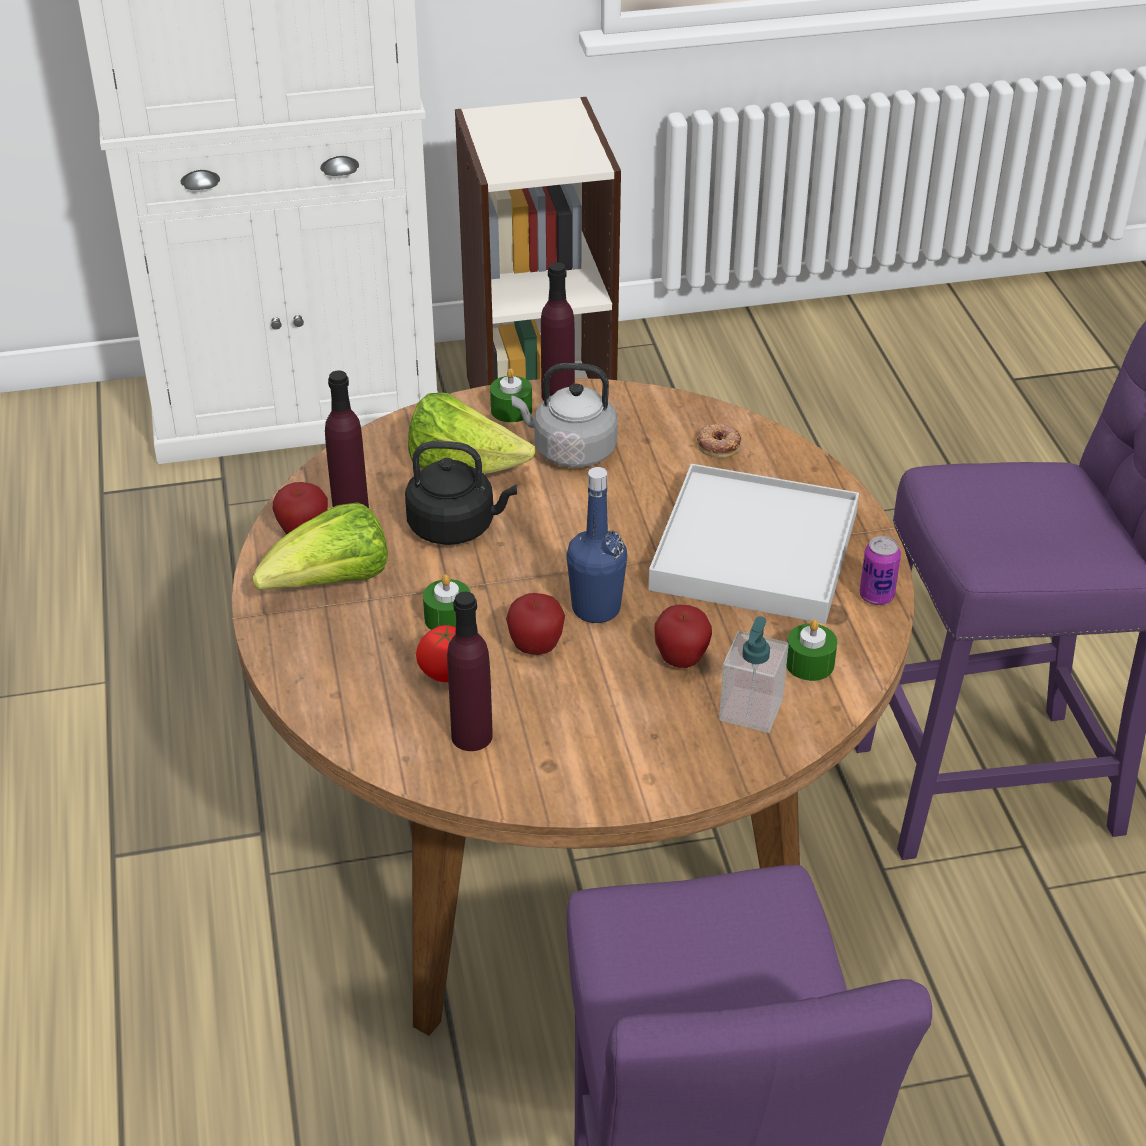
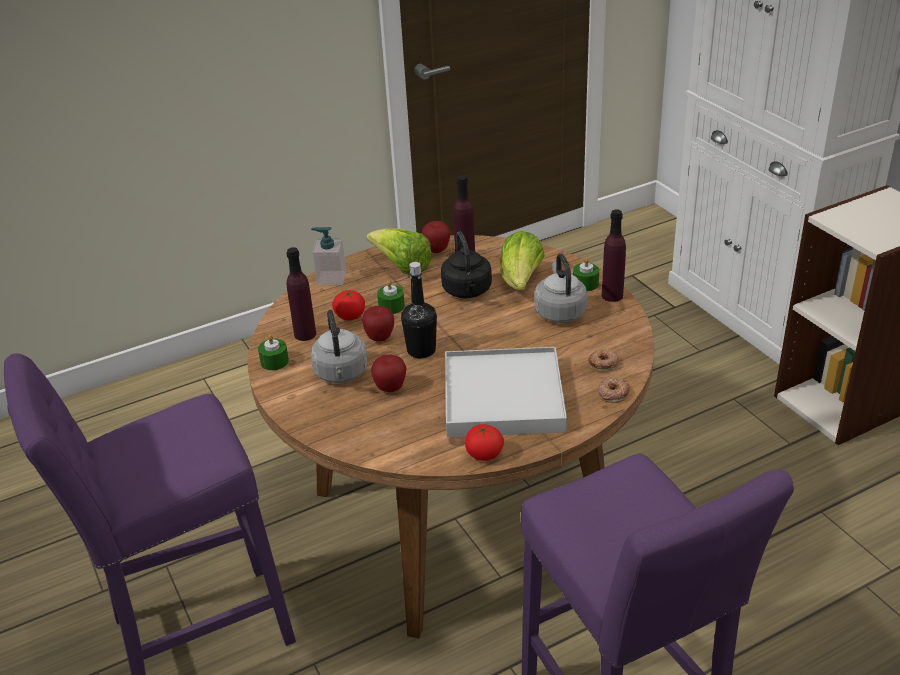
camera: 75 degrees right, 5 degrees down
blue bottle [567,467,627,623] -> black bottle [401,262,437,358]
soap dispenser [719,616,789,733] -> soap dispenser moved to [311,227,346,285]
green candle [786,619,837,681] -> green candle moved to [258,334,289,371]
can [859,536,901,605] -> tomato [465,424,504,461]
none -> grey kettle [311,310,368,383]
none -> donut [598,378,630,403]

